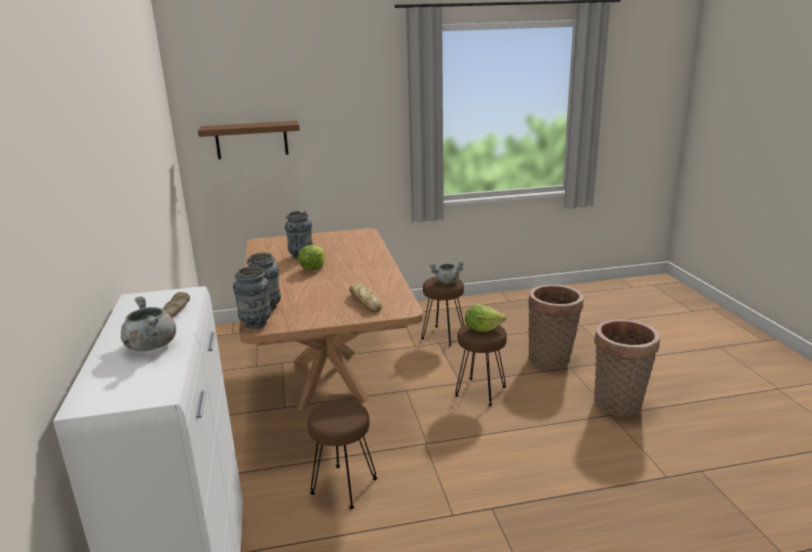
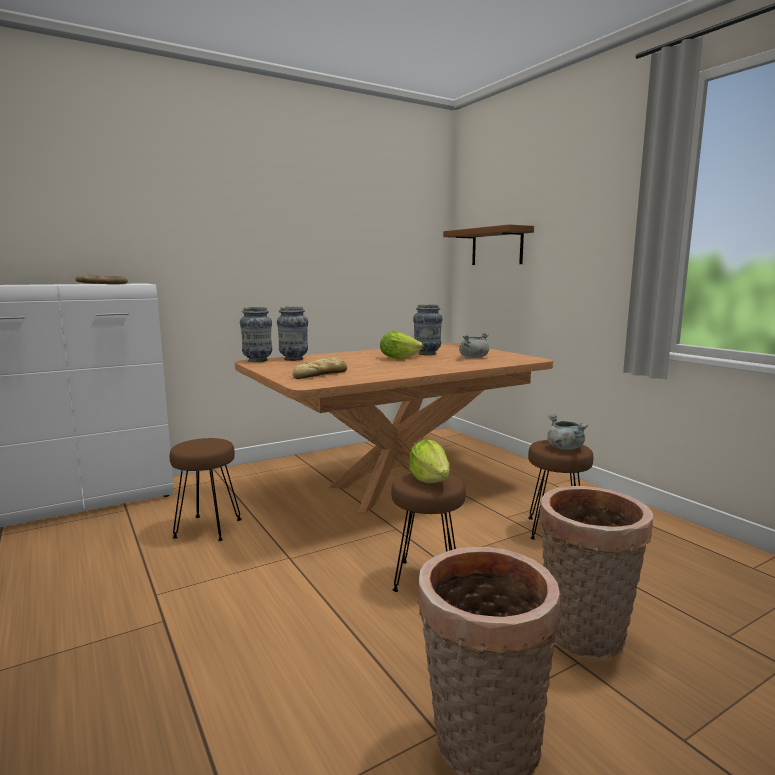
camera: 70 degrees right, 10 degrees down
grey cooking pot [121,296,176,351] -> grey cooking pot moved to [459,332,489,358]

